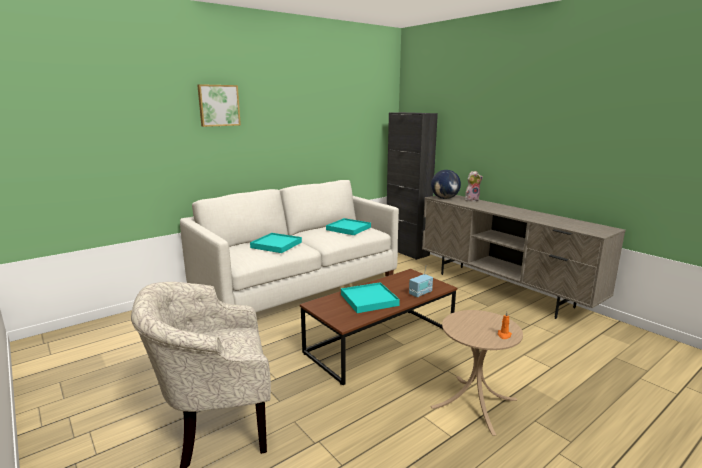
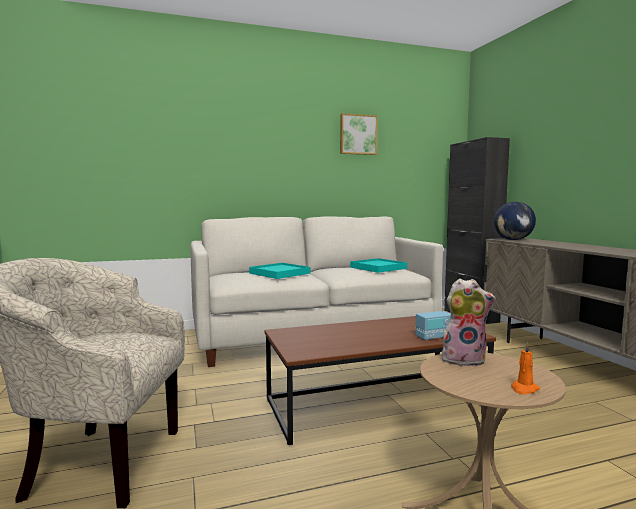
camera: 20 degrees right, 10 degrees down
picture [197,84,241,127] -> picture moved to [340,113,378,155]
turquoise tray [341,282,400,313] -> none
plush toy [465,171,483,201] -> plush toy moved to [442,278,496,366]

